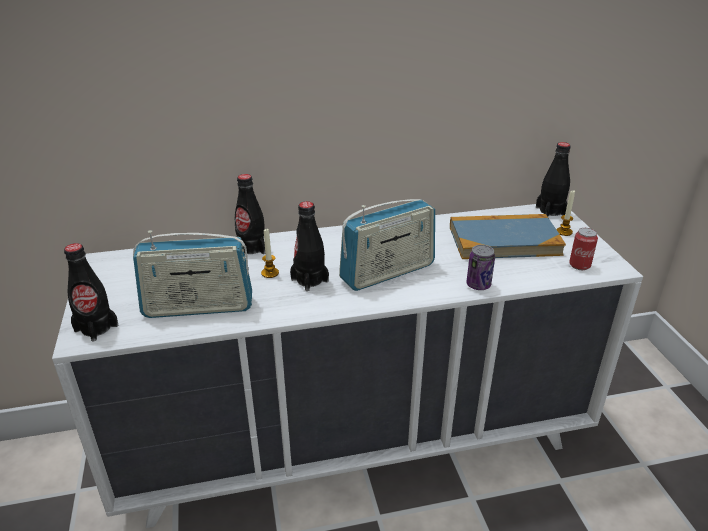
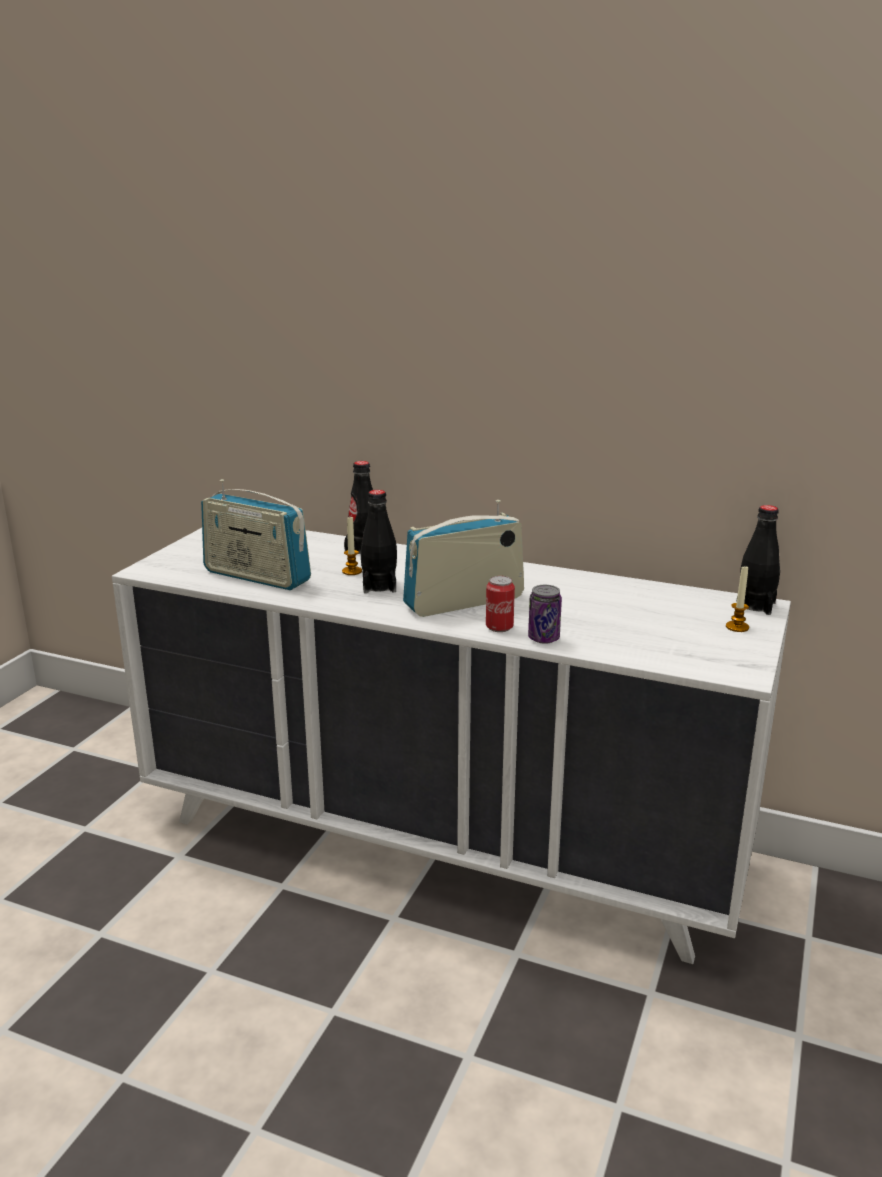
camera: 35 degrees right, 10 degrees down
black bottle [64,243,118,342] -> none
radio [339,199,435,291] -> radio turned 150 degrees clockwise [403,500,524,617]
book [450,214,566,259] -> none
can [569,228,598,270] -> can moved to [486,576,515,632]

